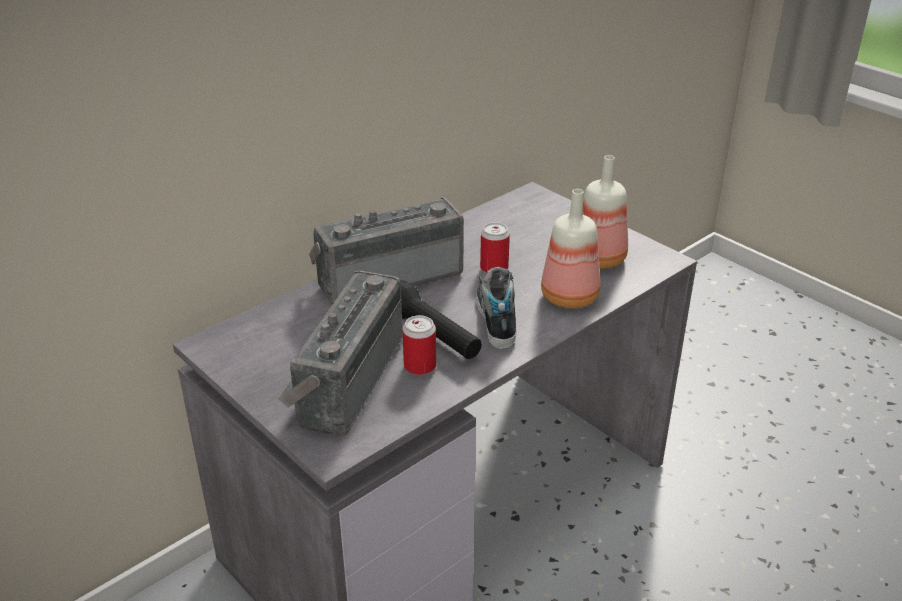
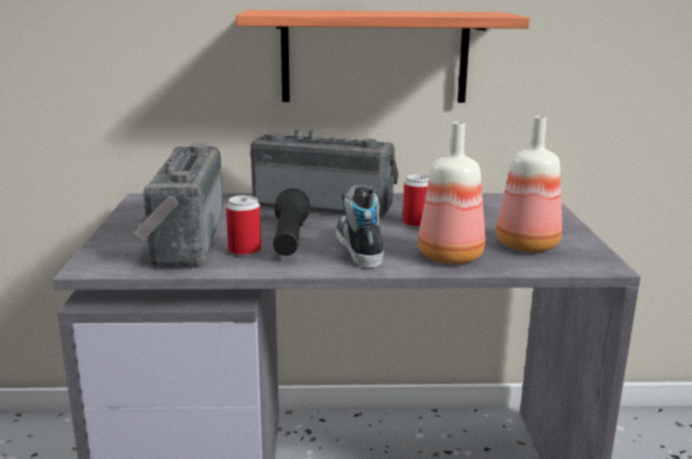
camera: 40 degrees right, 15 degrees down
radio [279,270,403,436] -> radio turned 60 degrees counterclockwise [132,144,223,266]
shoe [476,267,517,349] -> shoe turned 45 degrees counterclockwise [336,184,384,268]
none -> shelf [236,10,530,103]

